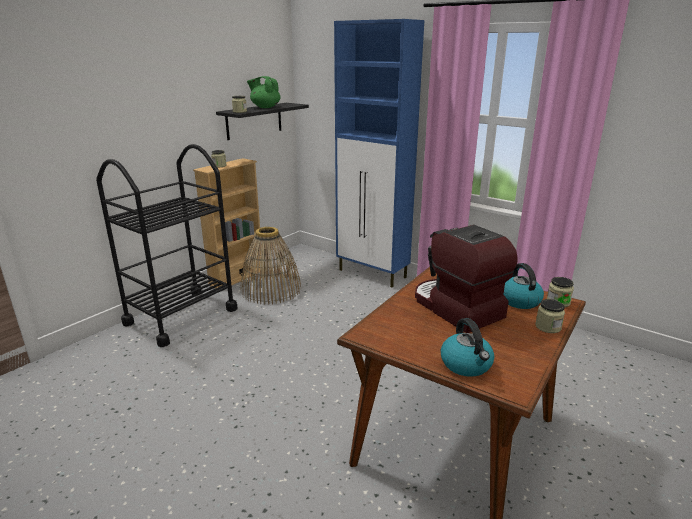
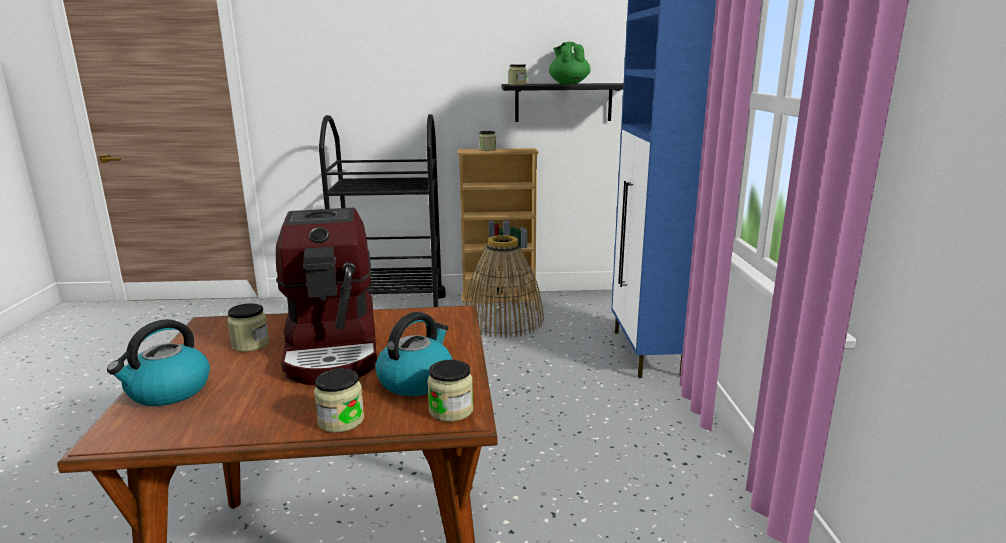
camera: 50 degrees right, 5 degrees down
coffee machine [415,225,518,333] -> coffee machine turned 150 degrees clockwise [276,208,377,385]
none -> jar [227,303,269,352]

